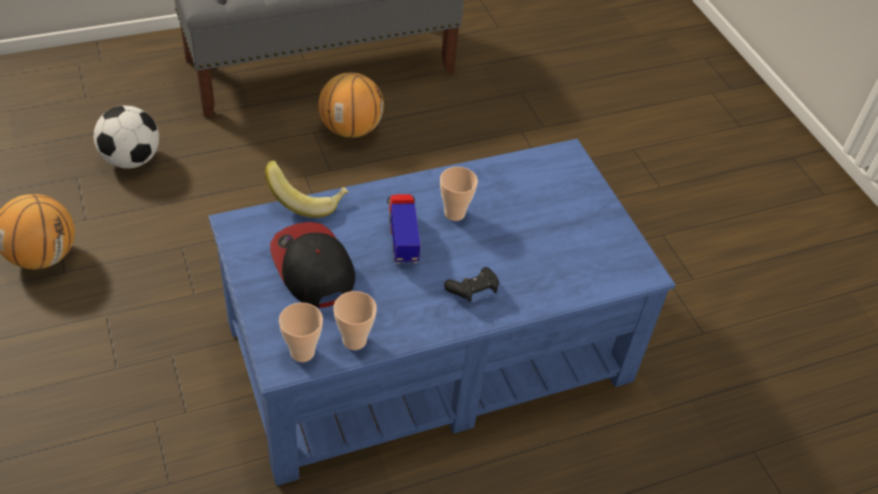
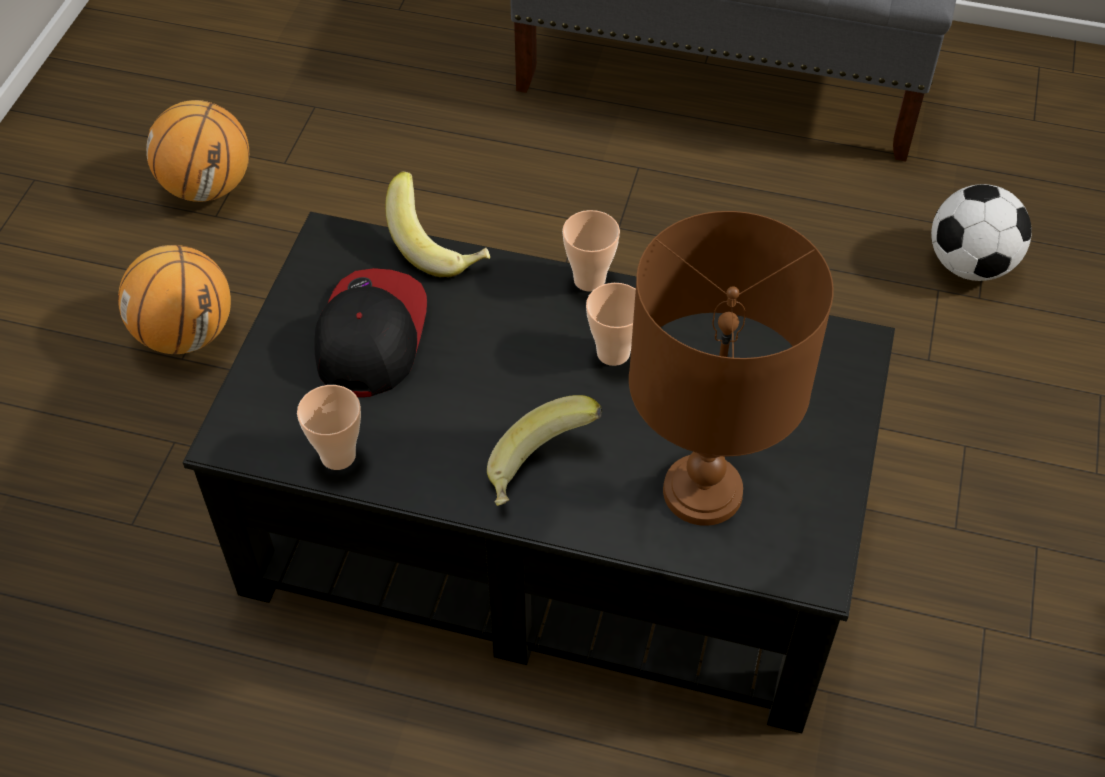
camera: 40 degrees right, 5 degrees up
football [94,105,159,169] -> football moved to [931,184,1032,281]
blue coffee table [209,139,676,486] -> black coffee table [183,212,895,733]
cup [279,303,323,362] -> cup moved to [562,210,620,292]
basketball [318,72,384,138] -> basketball moved to [118,245,231,354]
toy truck [387,194,421,264] -> none
black game controller [444,267,499,302] -> banana [487,395,602,506]
none -> brown table lamp [629,211,834,526]

